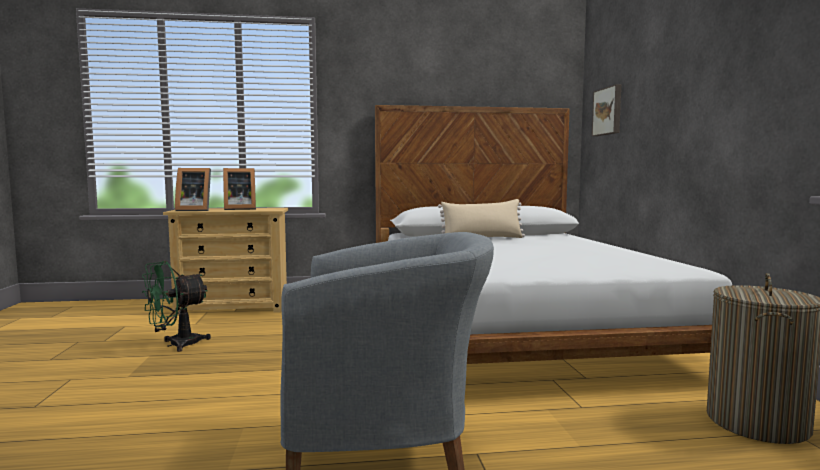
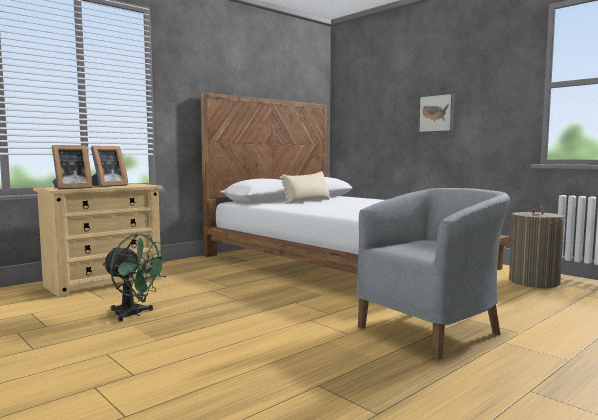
camera: 35 degrees left, 0 degrees up
green fan [142,261,211,352] -> green fan turned 75 degrees counterclockwise [102,234,169,322]
picture [592,84,621,136] -> picture moved to [419,93,454,133]

